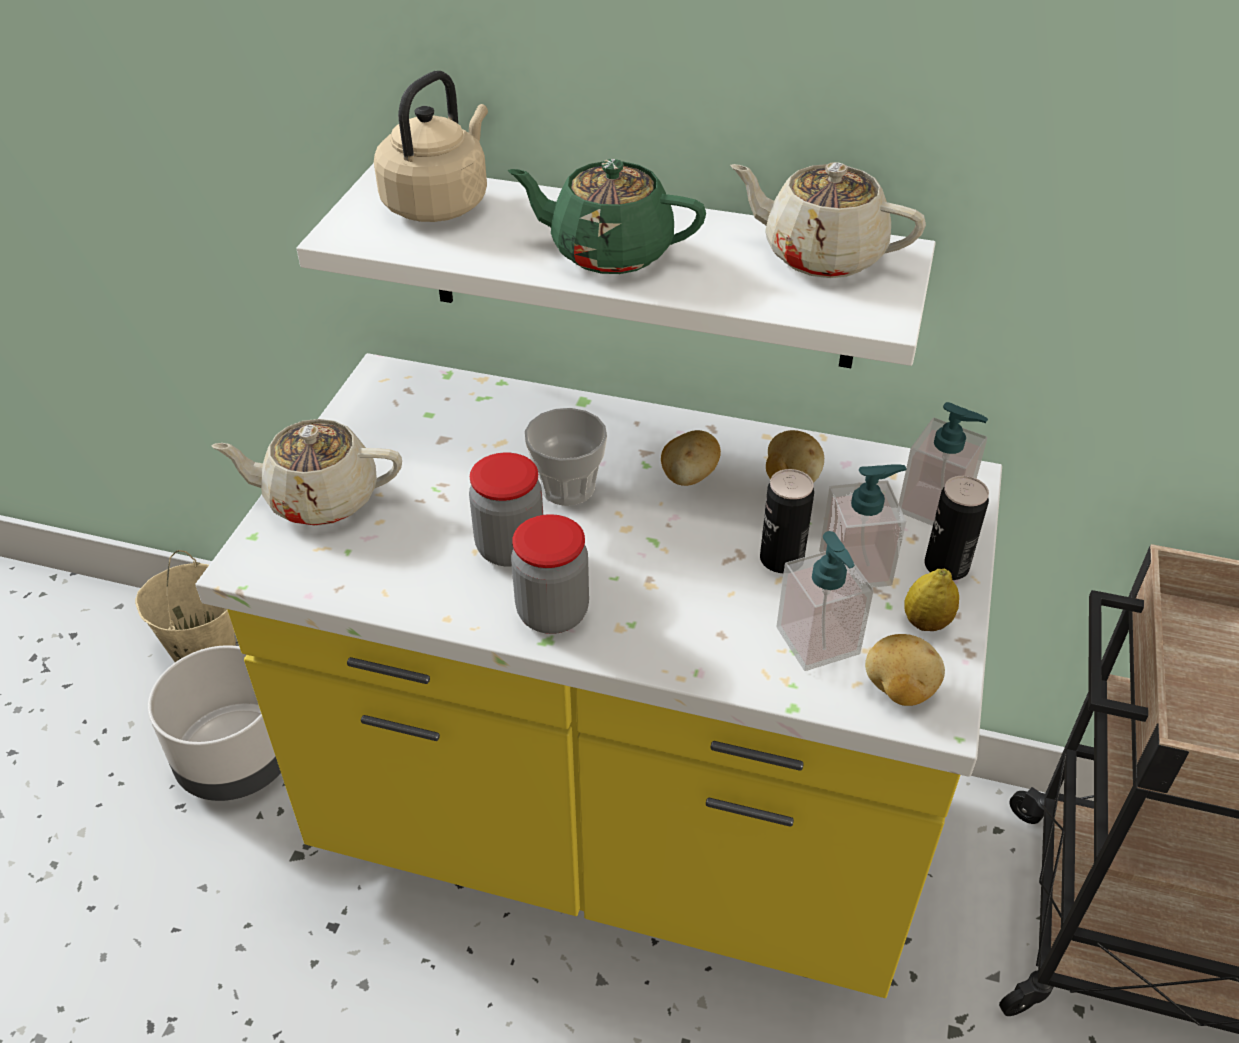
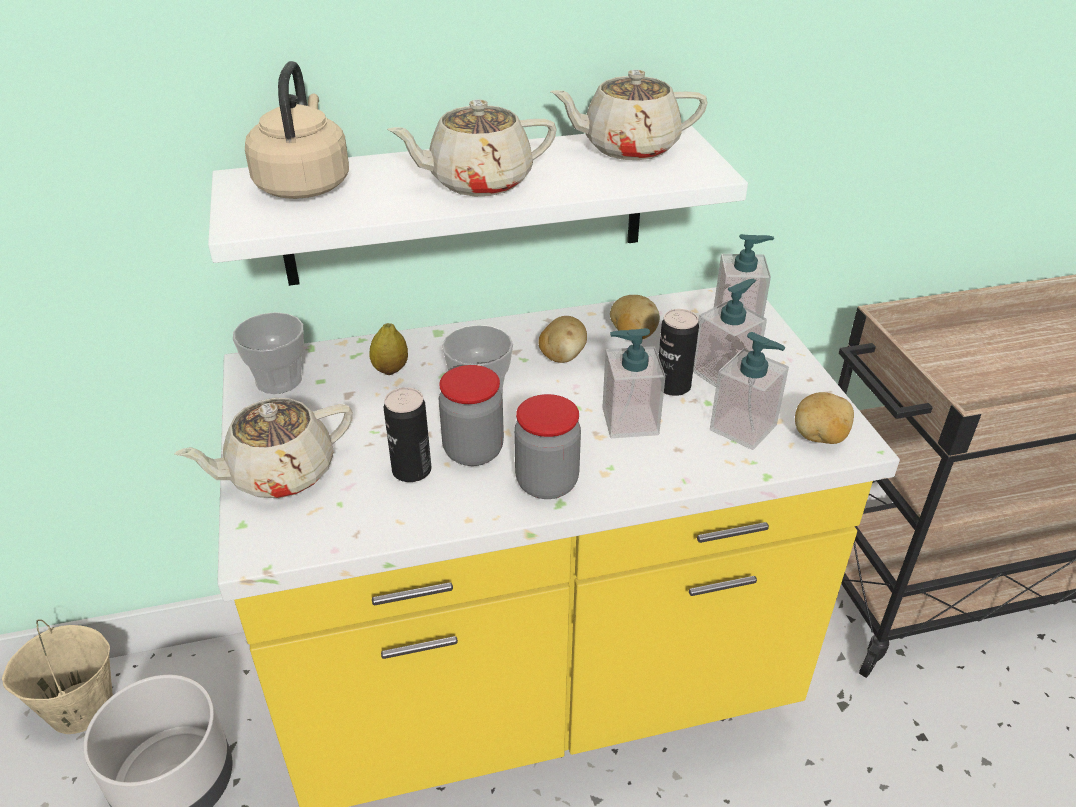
camera: 30 degrees left, 5 degrees down
green teapot [508,159,706,274] -> beige teapot [387,100,556,196]
lemon [904,569,959,631] -> lemon moved to [369,323,408,375]
can [924,476,989,580] -> can moved to [384,387,432,482]
none -> cup [233,312,304,394]
none -> soap dispenser [602,328,666,438]

